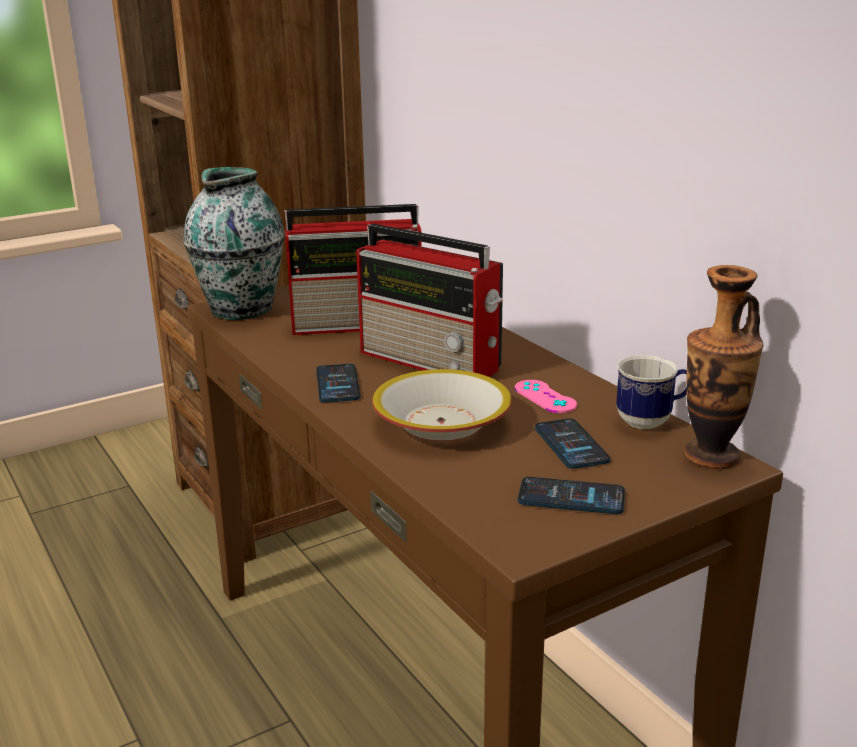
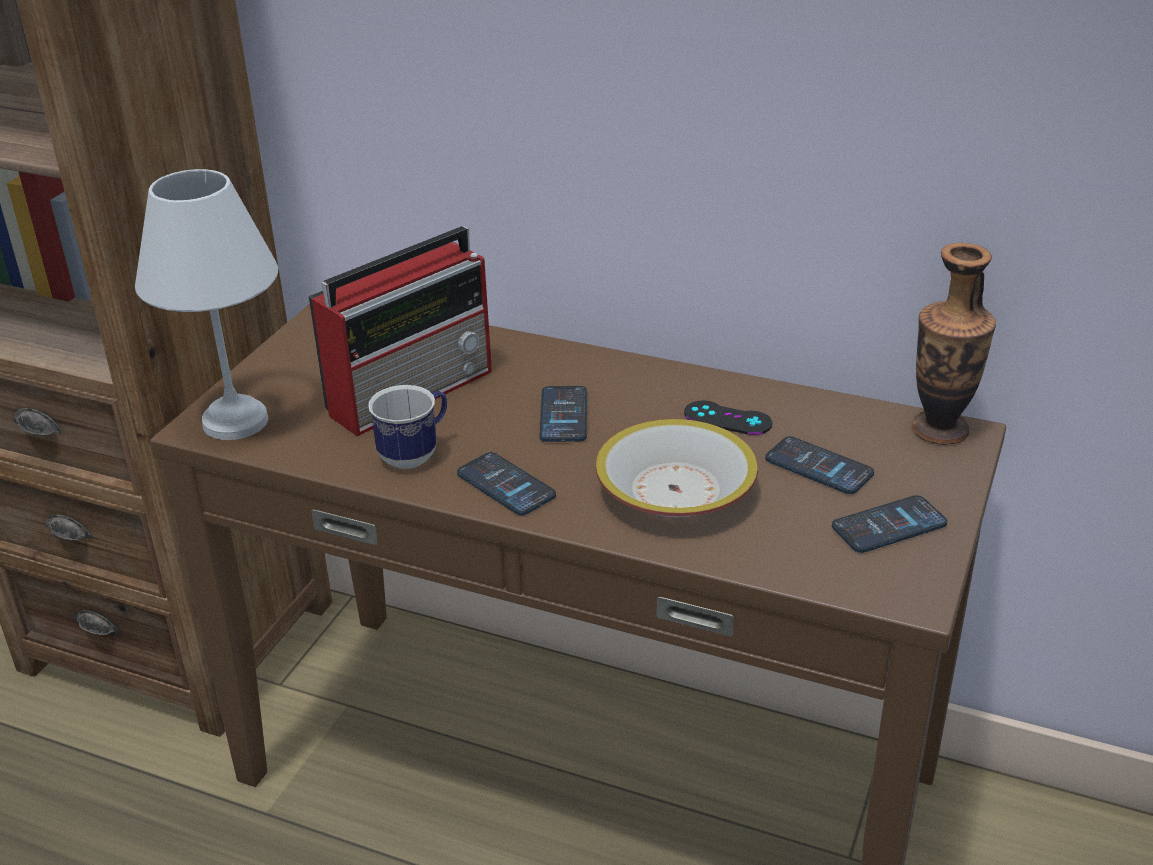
camera: 35 degrees left, 10 degrees up
vase [183,167,285,320] -> white table lamp [135,169,278,440]
radio [356,224,503,377] -> phone [539,386,588,442]
pink game controller [515,380,577,413] -> black game controller [684,401,772,435]
mug [616,355,687,429] -> mug moved to [368,385,447,469]

